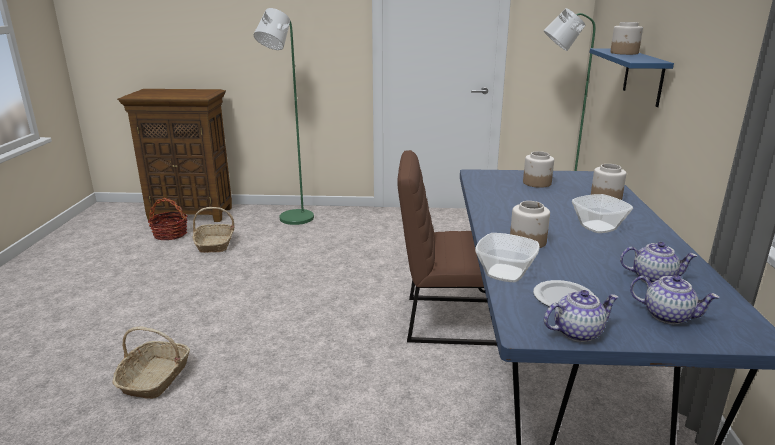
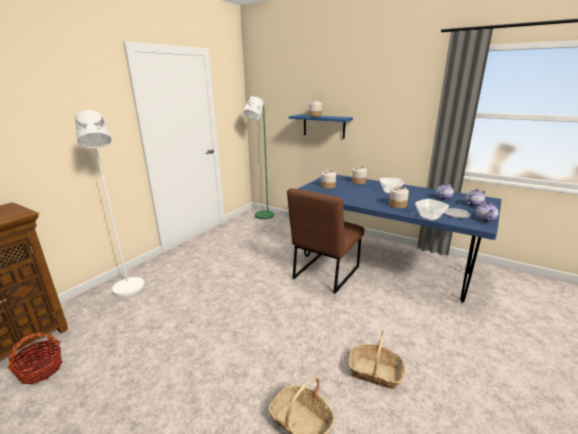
camera: 60 degrees left, 0 degrees up
basket [192,207,235,253] -> basket moved to [348,330,405,389]
green floor lamp [254,8,314,225] -> white floor lamp [75,110,145,296]

